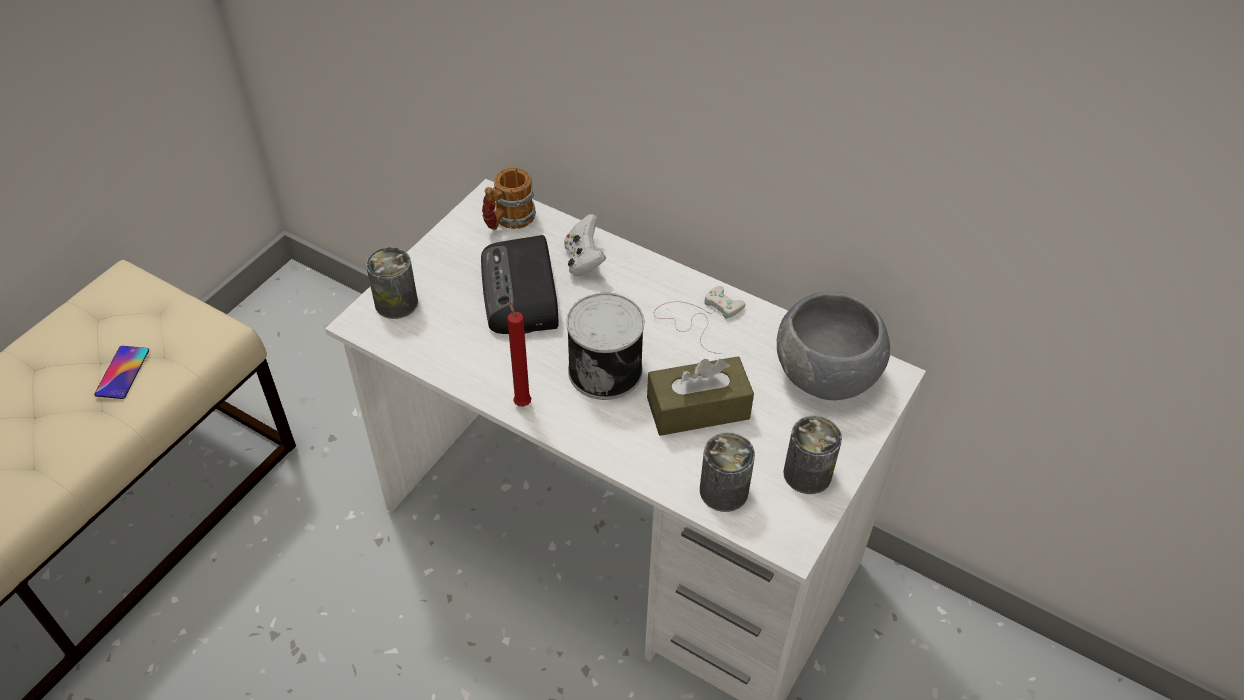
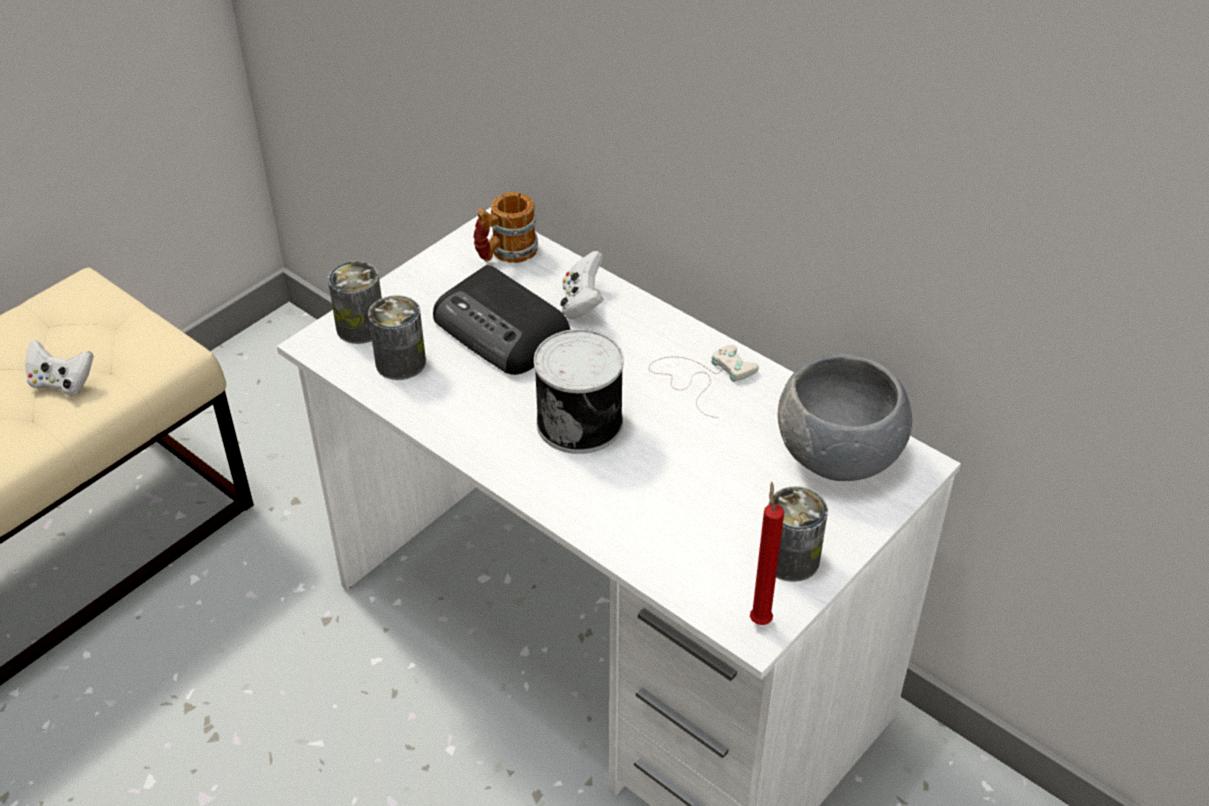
camera: 10 degrees right, 5 degrees down
phone [94,346,149,399] -> white game controller [25,340,94,396]
radio [481,235,559,334] -> radio turned 45 degrees counterclockwise [433,265,570,375]
red candle [507,295,531,407] -> red candle moved to [750,482,784,625]
brown tissue box [647,356,754,436] -> none
can [700,433,755,512] -> can moved to [368,295,426,380]

